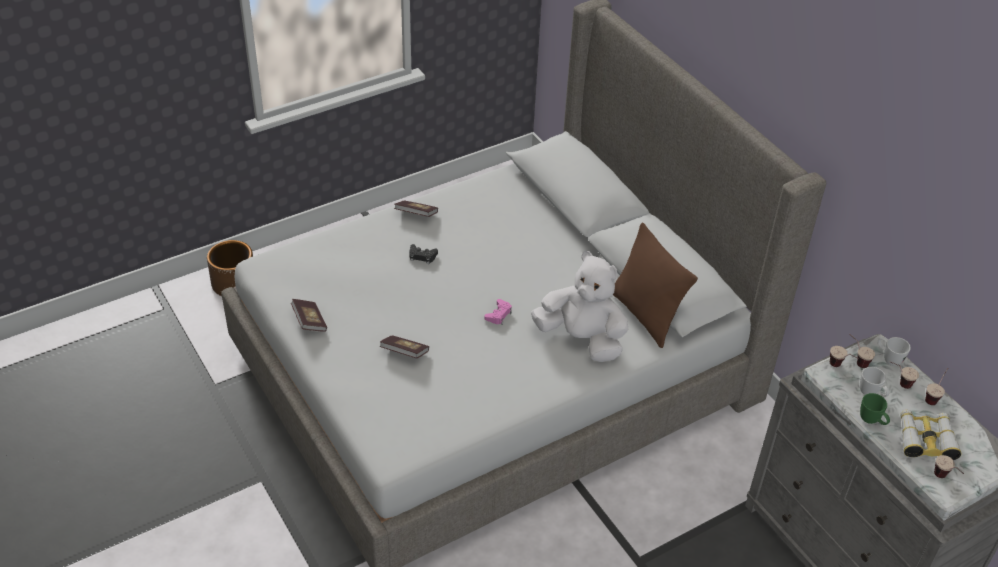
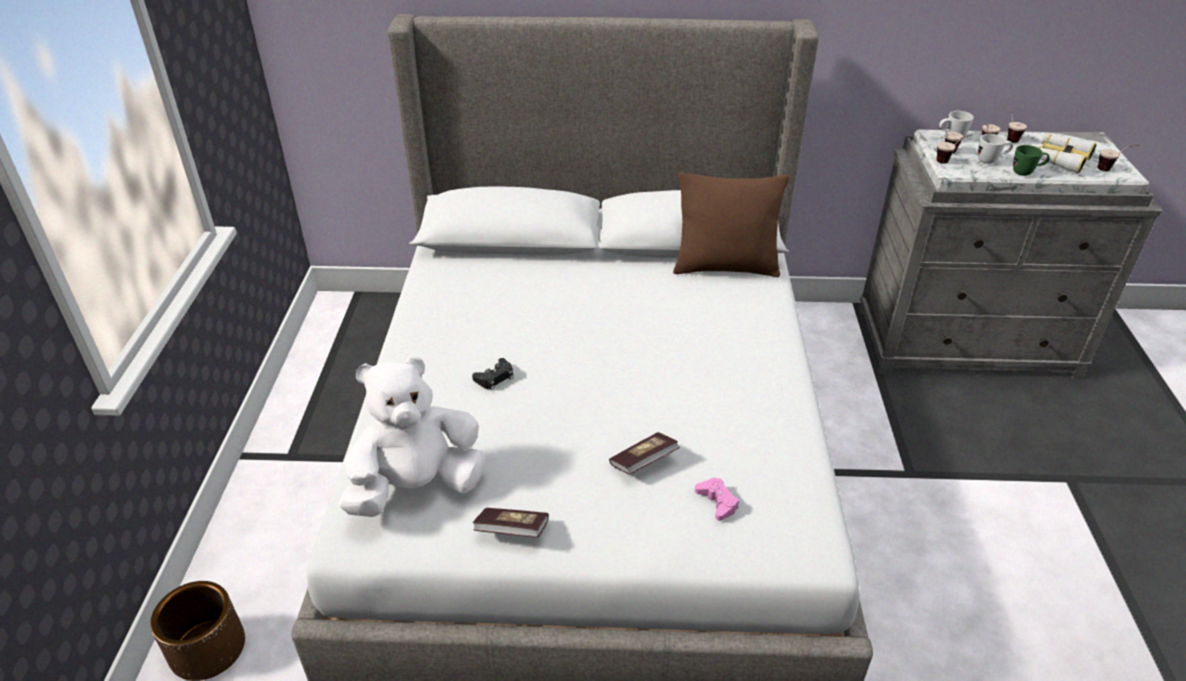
camera: 55 degrees left, 5 degrees down
book [394,201,438,217] -> none
pink game controller [484,299,512,325] -> pink game controller moved to [695,478,739,521]
white plush toy [531,251,628,362] -> white plush toy moved to [339,356,486,517]

